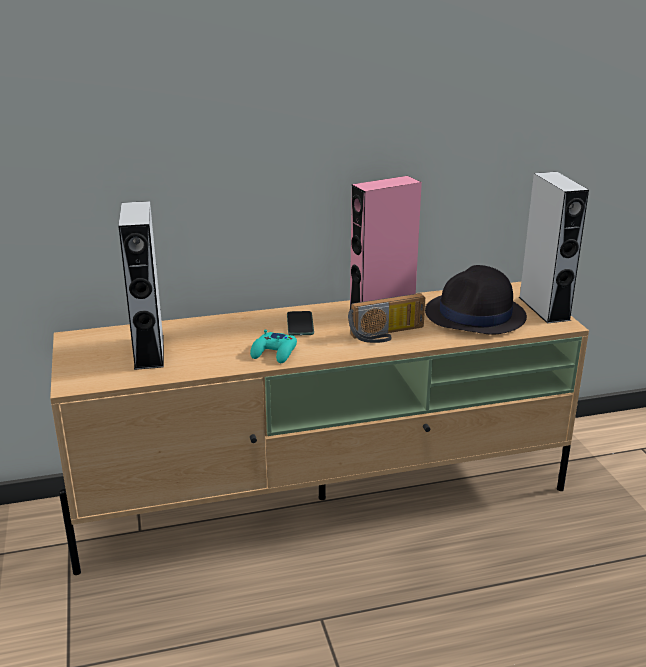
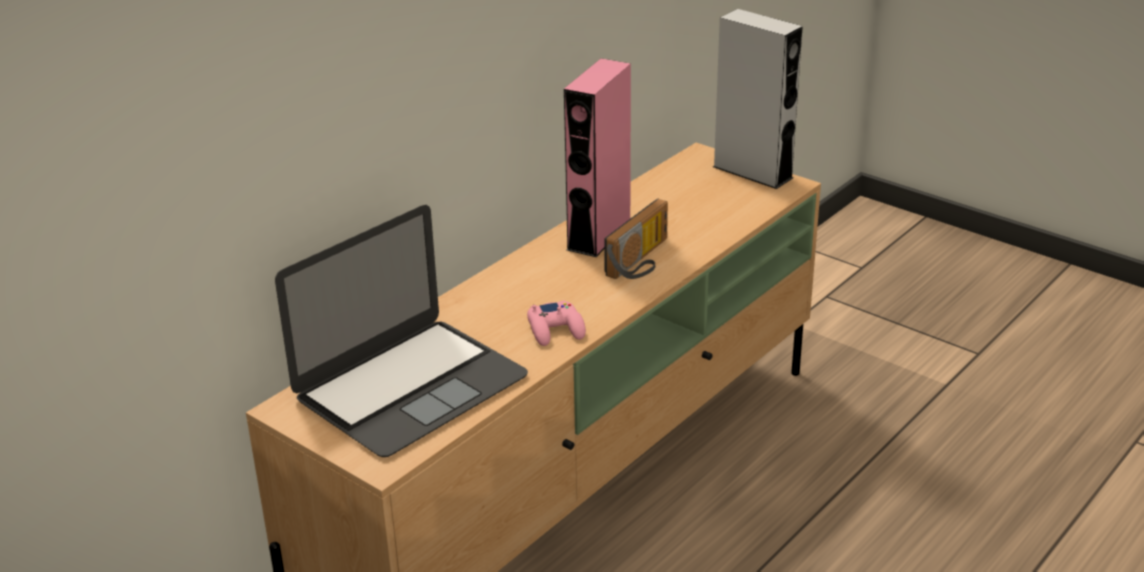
camera: 35 degrees left, 5 degrees up
grey speaker [118,201,164,370] -> laptop [275,205,528,457]
turquoise game controller [250,330,297,363] -> pink game controller [527,301,586,346]
phone [287,311,314,336] -> none
black hat [425,265,527,335] -> none

